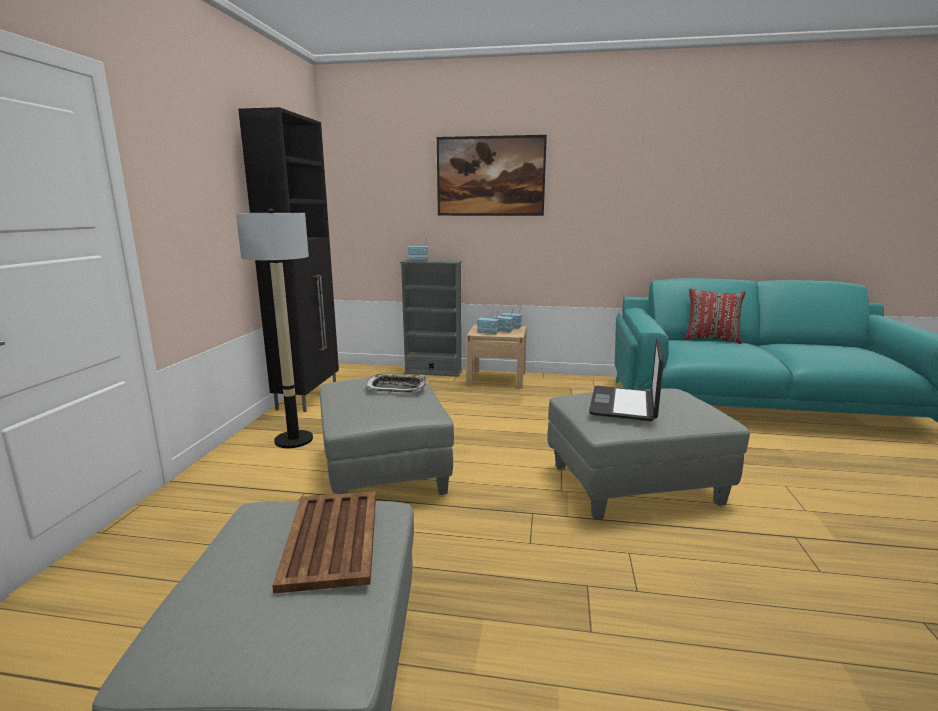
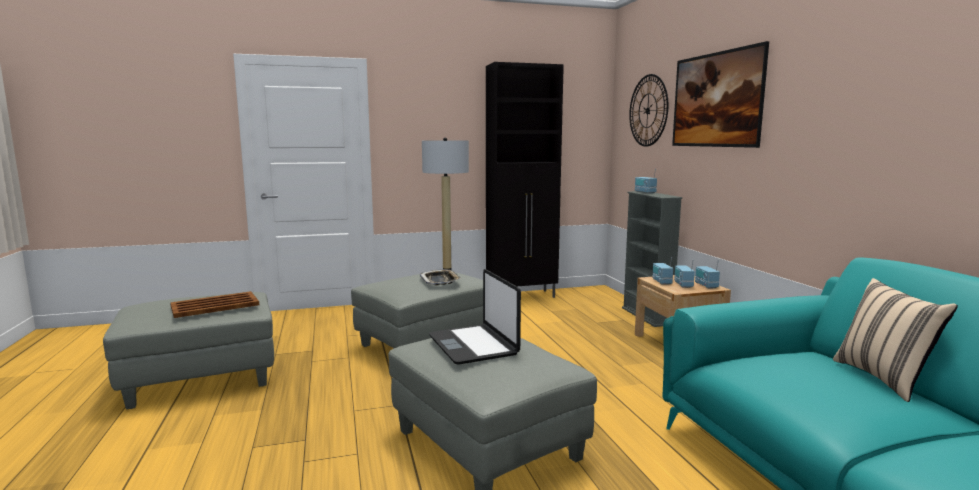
camera: 65 degrees right, 5 degrees down
laptop [589,339,664,421] -> laptop turned 105 degrees counterclockwise [429,269,521,365]
red pillow [684,289,746,344] -> beige pillow [833,278,958,402]
none -> wall clock [629,74,668,147]

